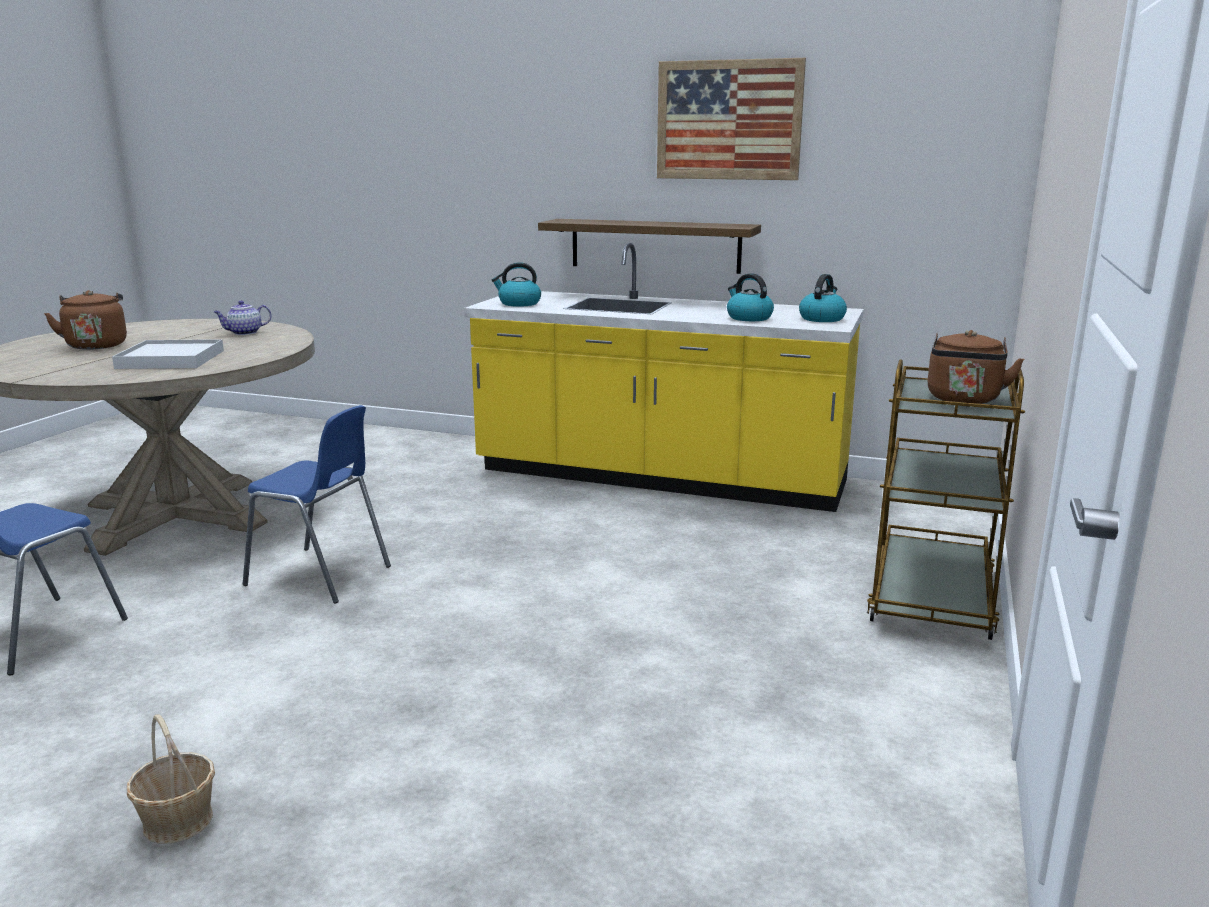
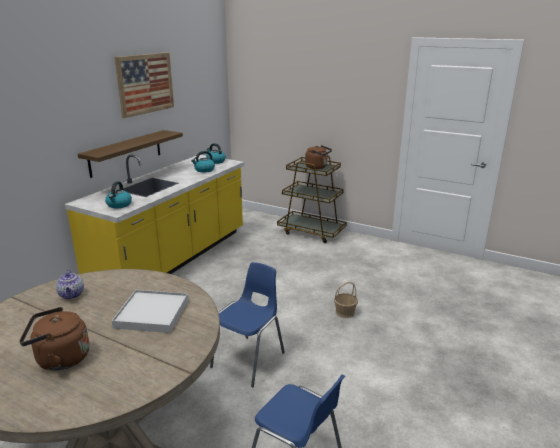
camera: 80 degrees left, 5 degrees up
basket [127,714,215,844] -> basket moved to [334,282,358,318]

